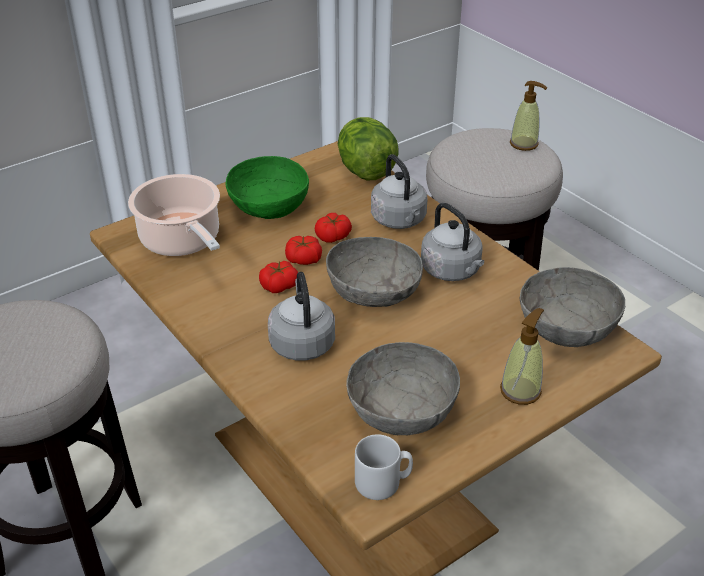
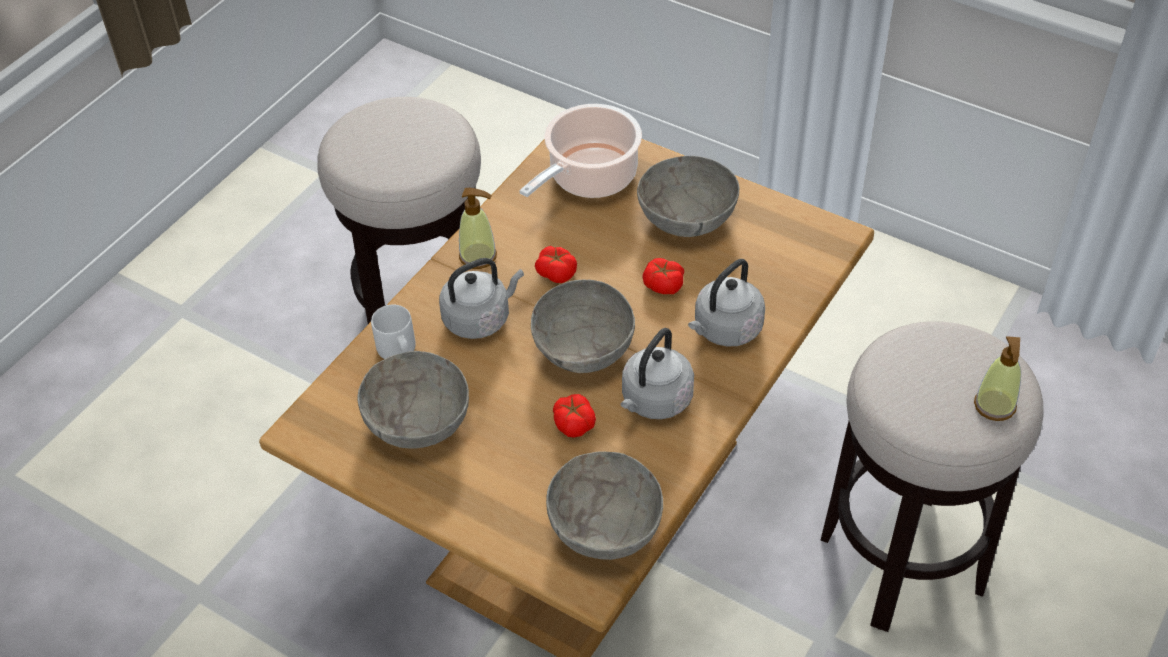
camera: 70 degrees right, 10 degrees up
green bowl [225,156,309,219] -> grey bowl [637,156,740,237]
tomato [285,236,322,265] -> tomato moved to [553,394,596,437]
lettuce [338,117,399,181] -> none
grey mug [355,434,413,500] -> grey mug moved to [371,304,416,359]
soap dispenser [500,308,544,405] -> soap dispenser moved to [459,188,497,269]

